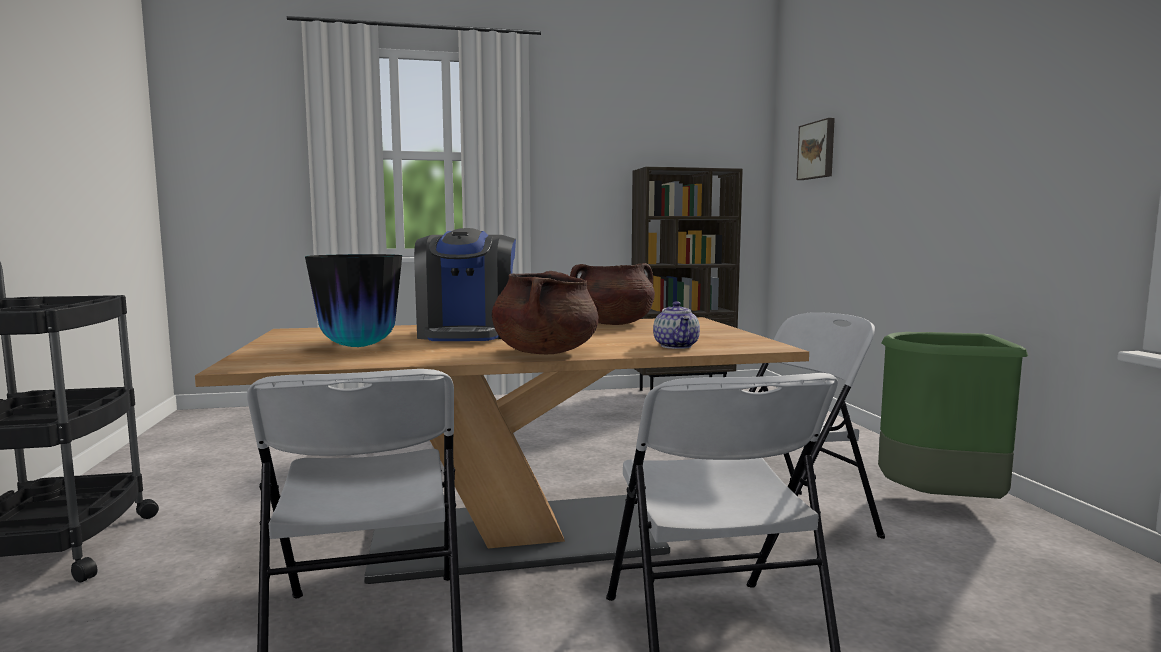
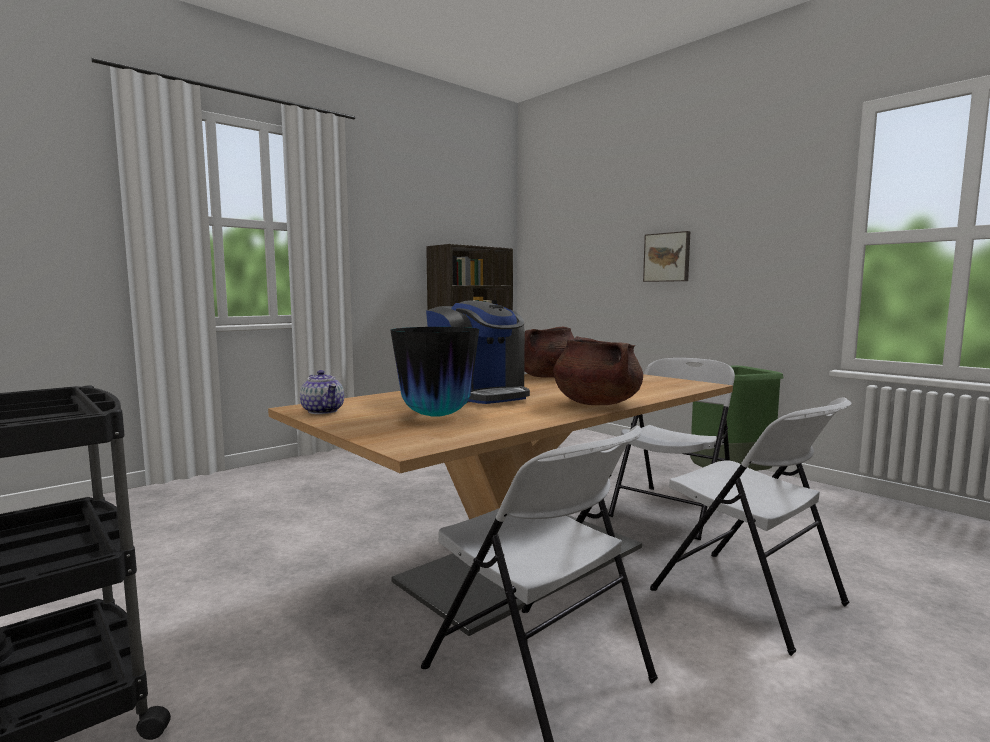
camera: 30 degrees left, 0 degrees up
teapot [653,301,700,349] -> teapot moved to [300,370,344,414]
picture [797,118,835,180] -> picture moved to [643,231,690,282]

